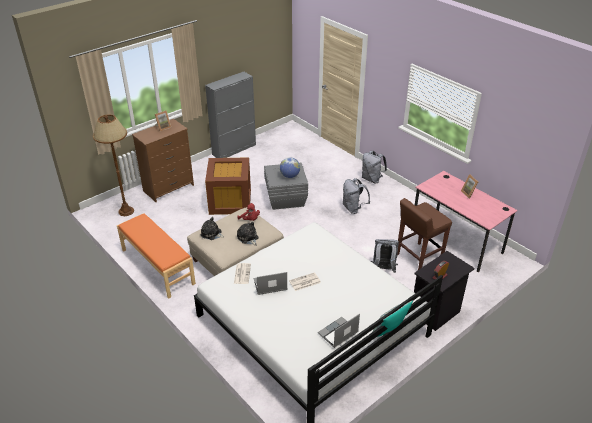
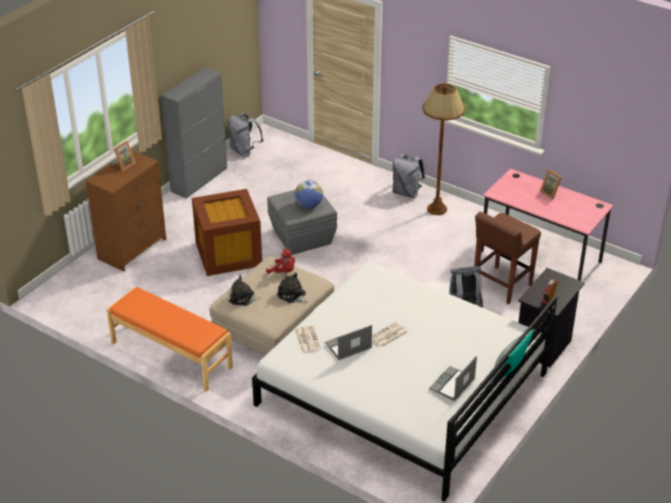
camera: 15 degrees left, 0 degrees up
brown floor lamp [93,114,134,216] -> brown floor lamp moved to [422,83,465,215]
grey backpack [343,178,370,214] -> grey backpack moved to [228,113,263,157]

